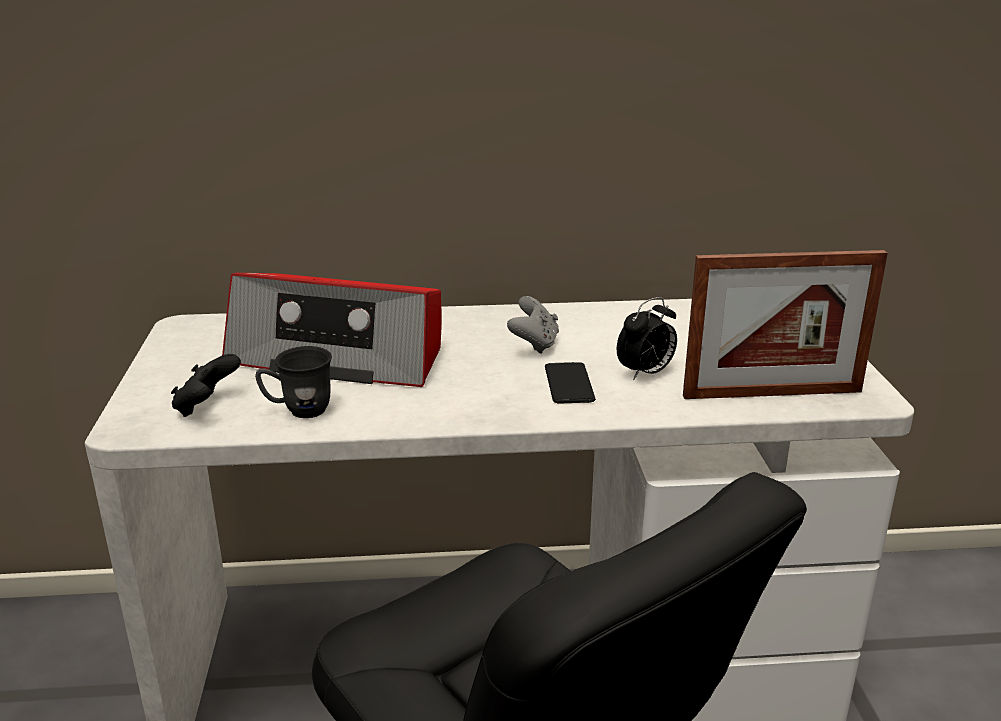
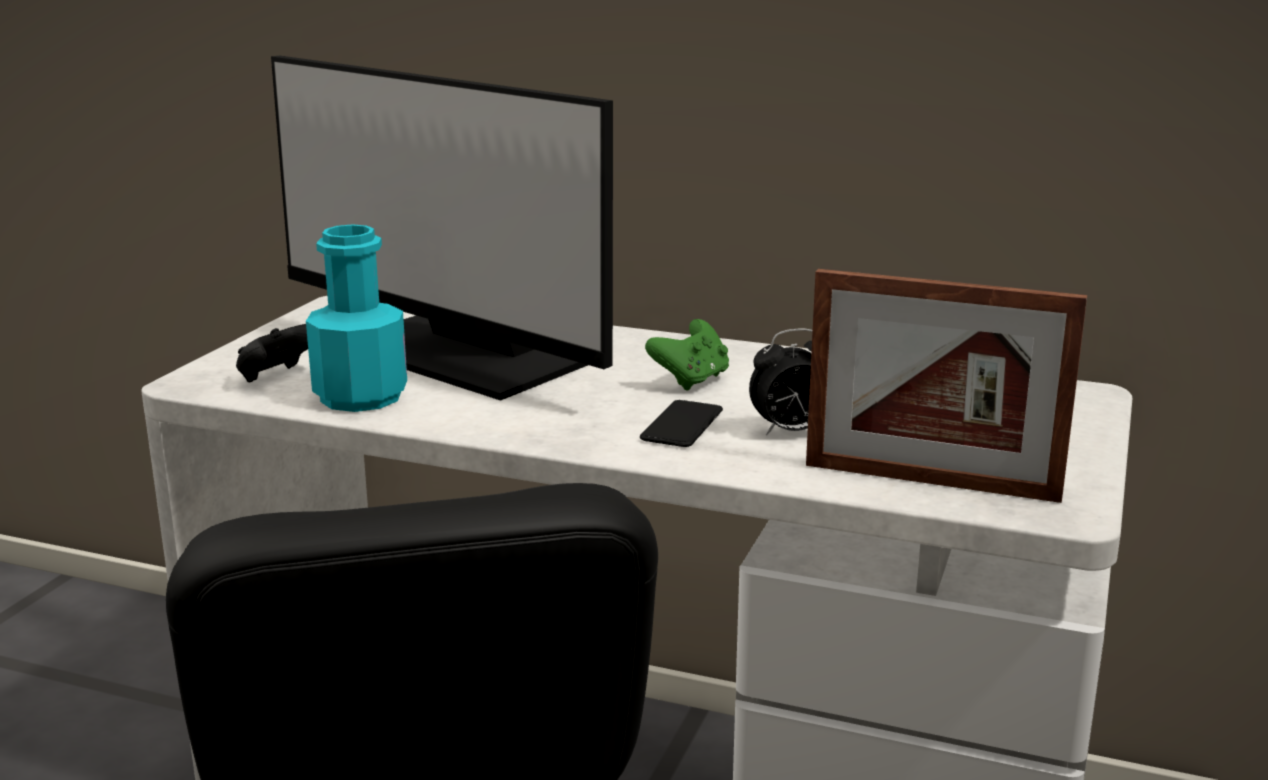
camera: 25 degrees right, 5 degrees down
radio [222,273,442,387] -> monitor [271,55,613,401]
grey mug [255,346,332,418] -> turquoise bottle [306,224,407,412]
grey game controller [507,296,559,354] -> green game controller [645,319,729,391]

